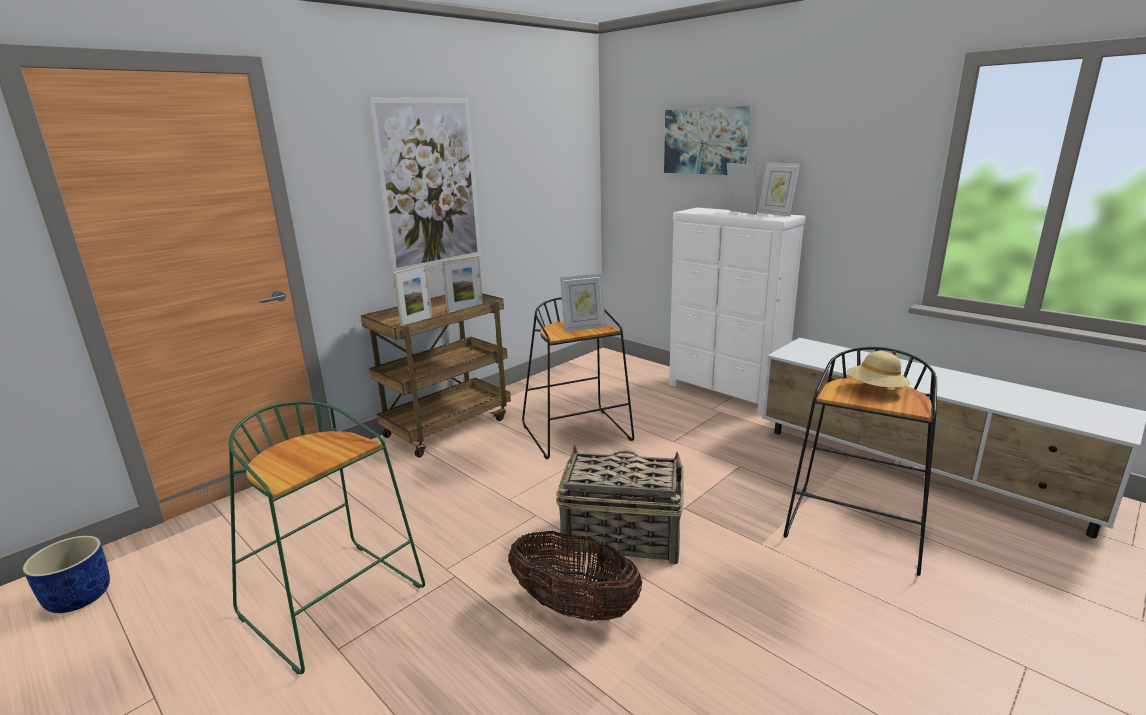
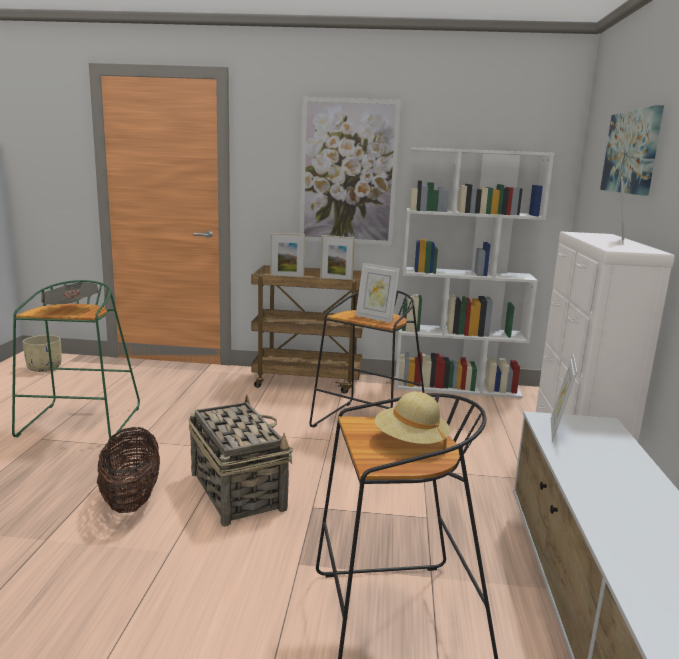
camera: 50 degrees right, 5 degrees down
blue planter [23,536,110,613] -> beige planter [22,335,62,372]
picture frame [758,162,800,217] -> picture frame moved to [551,354,577,442]
none -> newspaper [41,282,99,305]
none -> white bookcase [395,147,554,398]

